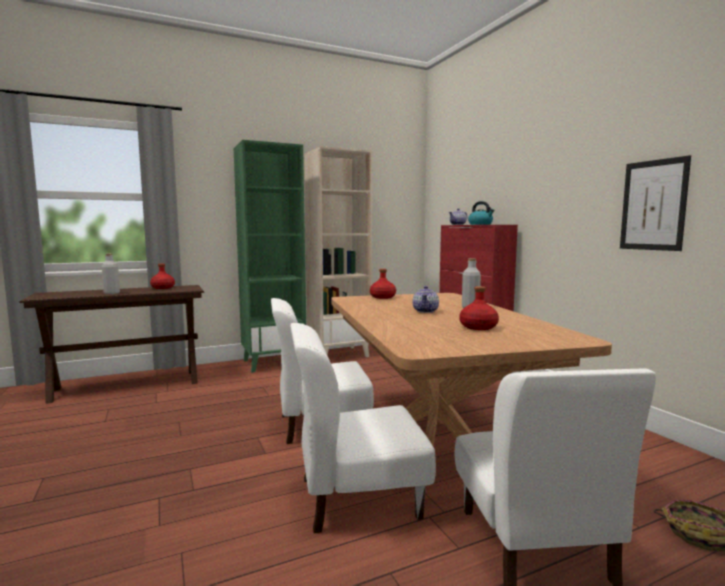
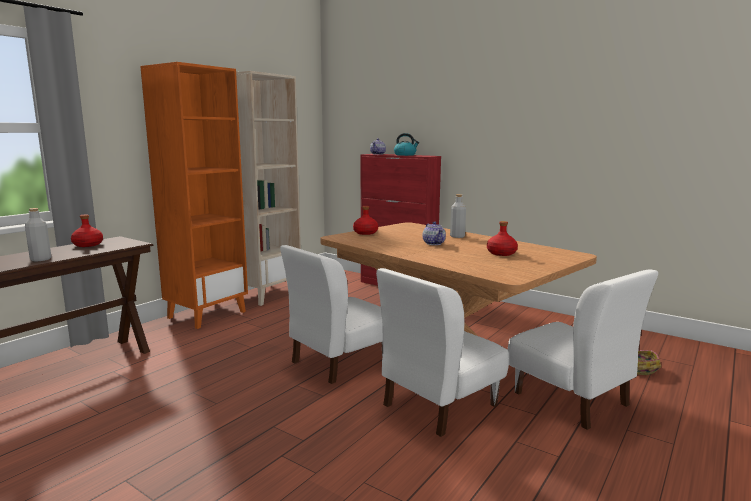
camera: 30 degrees left, 5 degrees up
green bookcase [234,140,306,373] -> orange bookcase [140,62,248,329]
picture [620,155,691,251] -> none

